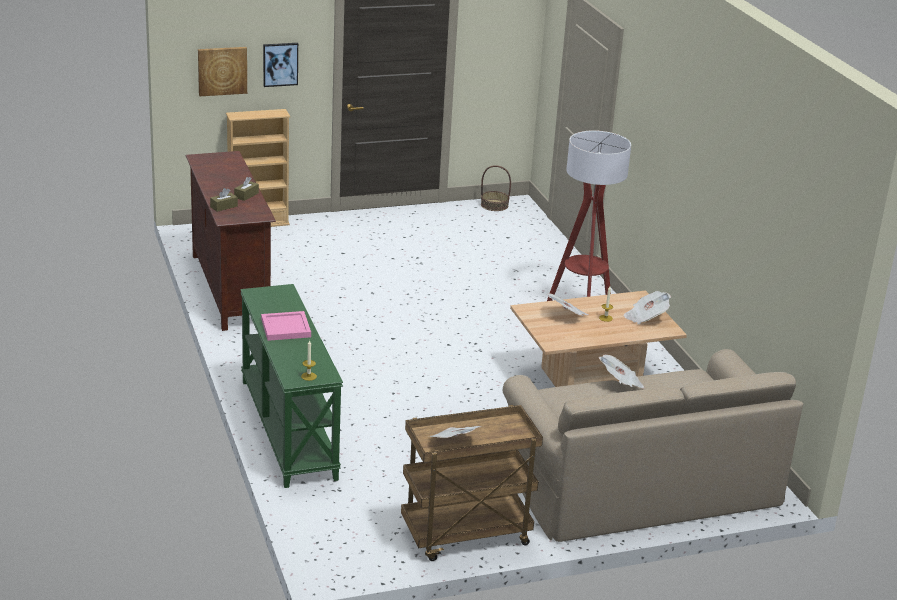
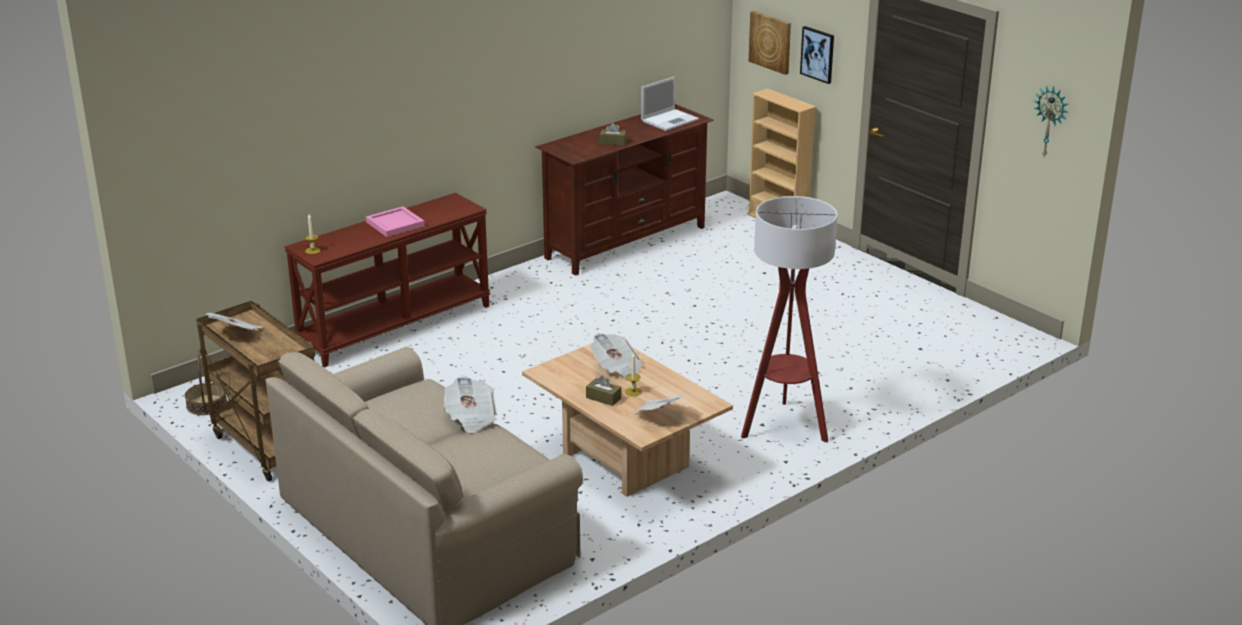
camera: 70 degrees right, 0 degrees up
brown tissue box [210,188,238,212] -> brown tissue box moved to [586,376,621,406]
green console table [240,284,343,488] -> brown console table [284,193,491,367]
basket [481,165,511,211] -> basket moved to [185,348,227,415]
none -> laptop [641,76,699,131]
none -> wall clock [1034,85,1068,156]

